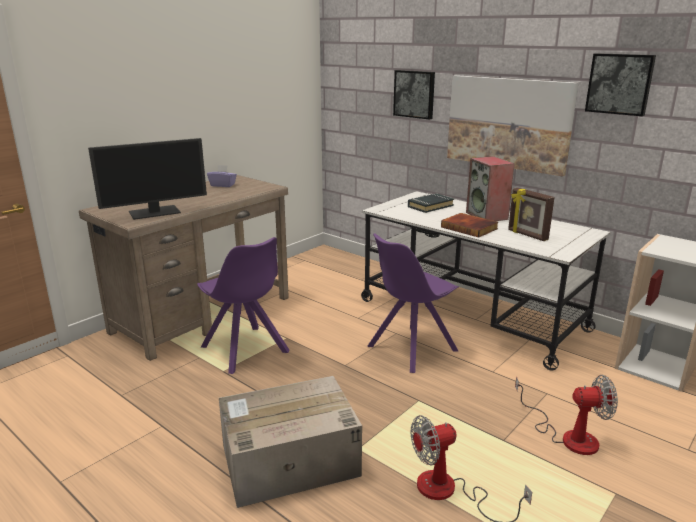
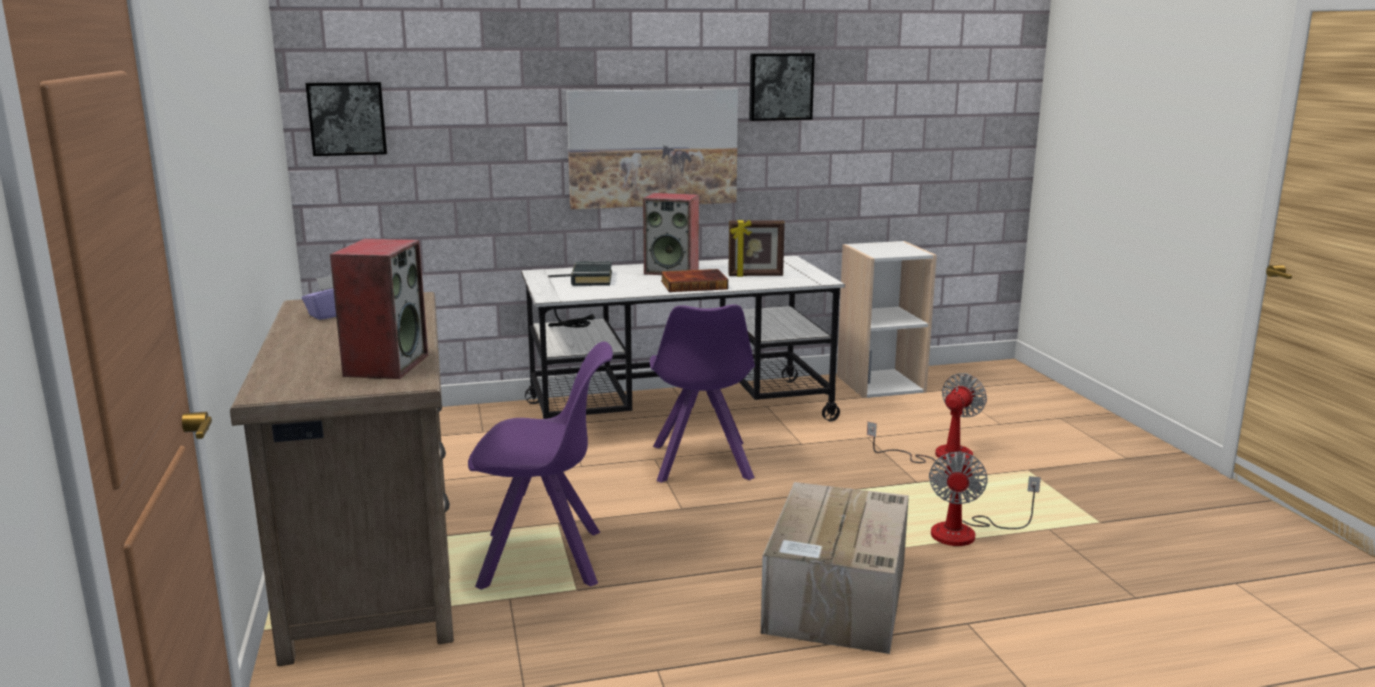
camera: 55 degrees left, 5 degrees down
monitor [88,138,207,220] -> speaker [330,239,428,379]
picture [393,70,435,120] -> picture moved to [305,82,387,156]

